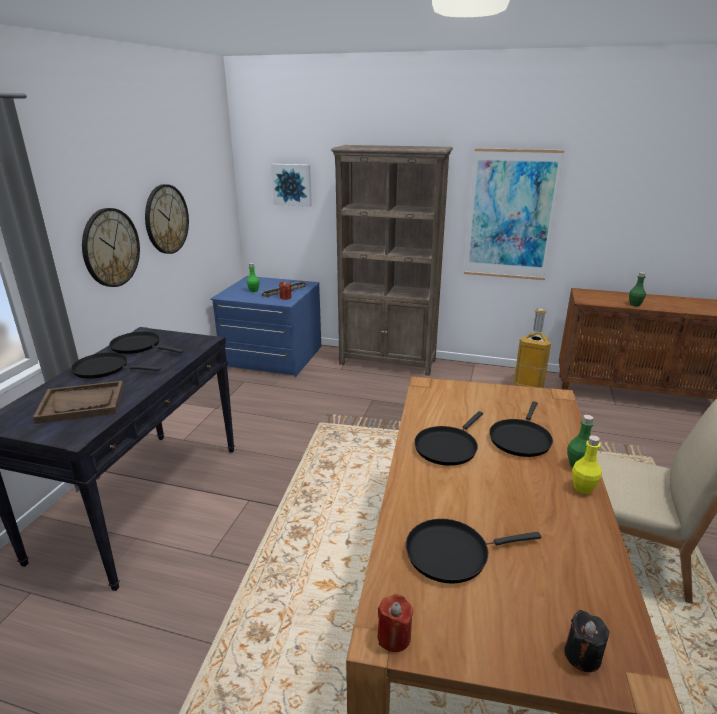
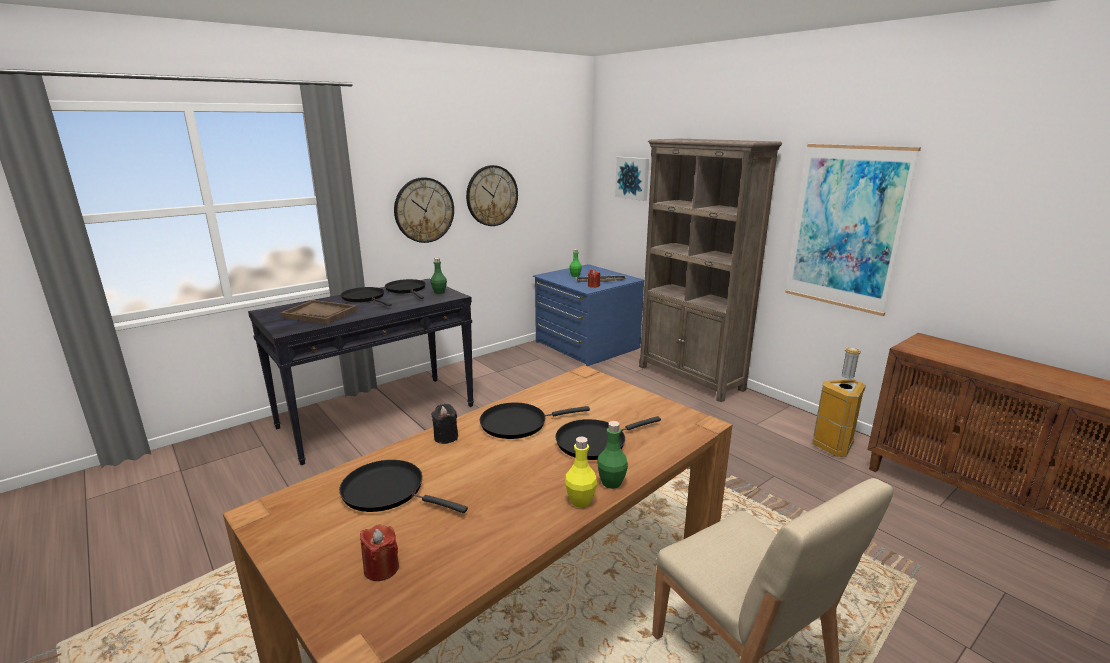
camera: 35 degrees right, 5 degrees down
red candle [377,594,413,652] -> red candle moved to [360,524,399,581]
black candle [564,610,609,672] -> black candle moved to [431,404,458,444]
green bottle [629,272,646,306] -> green bottle moved to [431,258,447,294]

